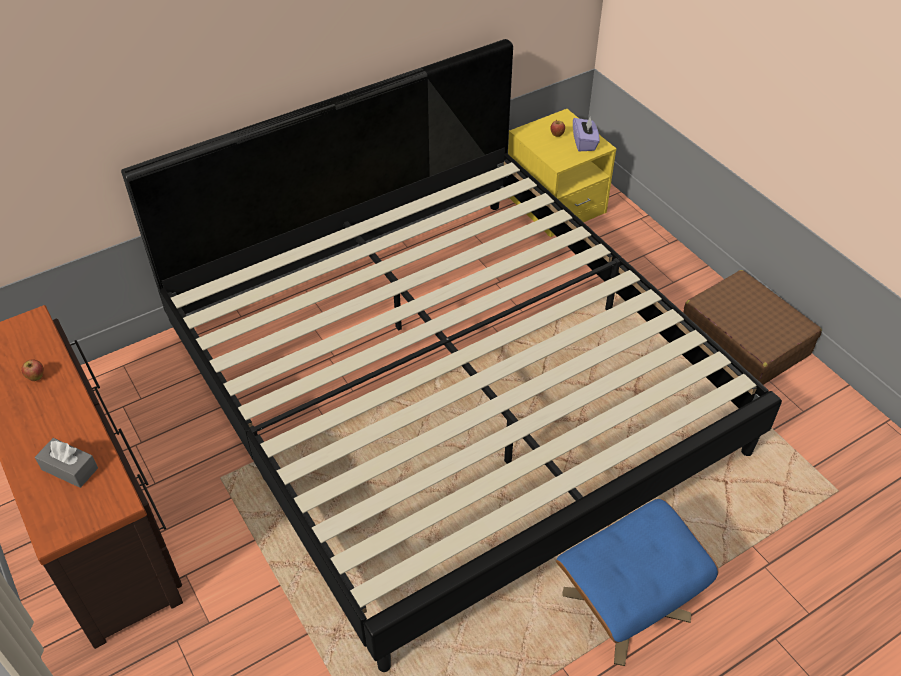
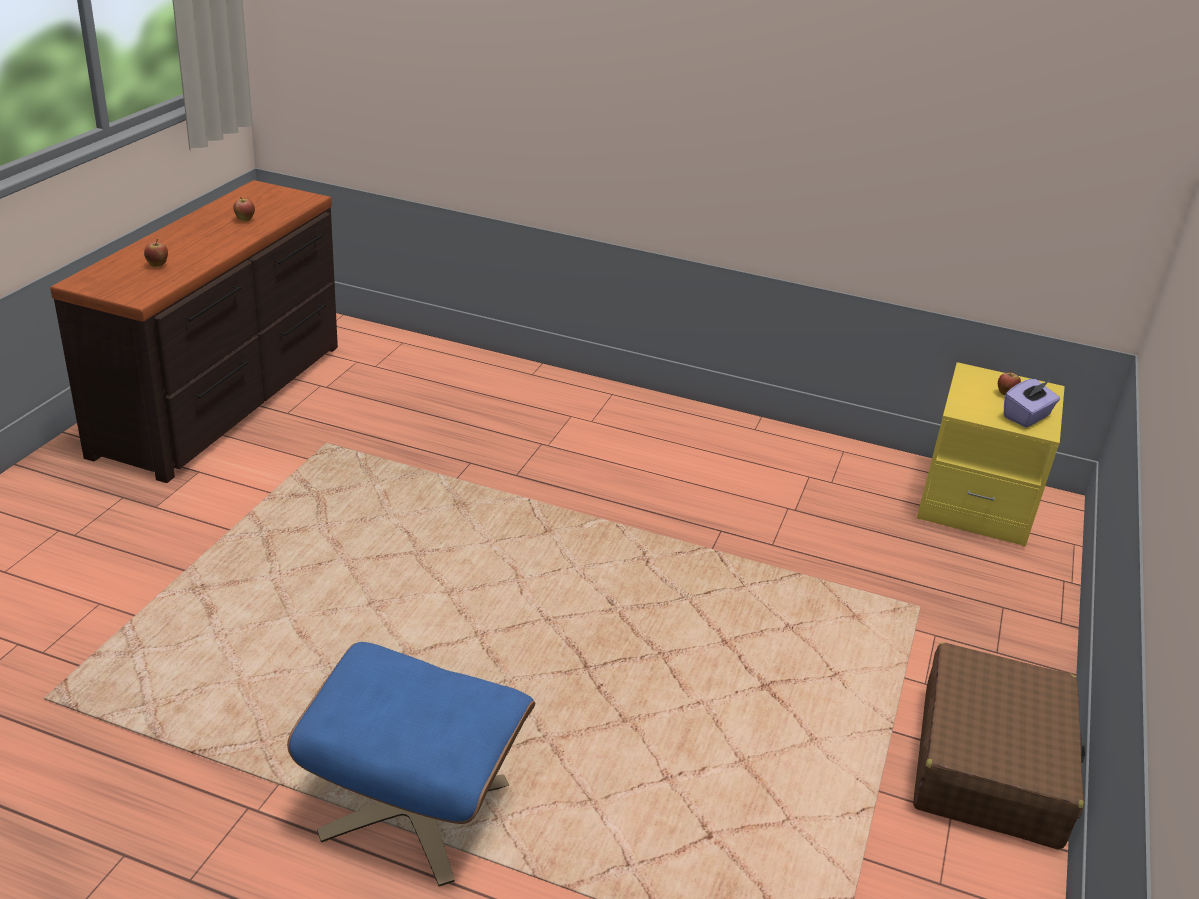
camera: 50 degrees right, 15 degrees down
grey tissue box [35,438,98,488] -> apple [144,239,168,267]
bed [121,39,782,672] -> none

